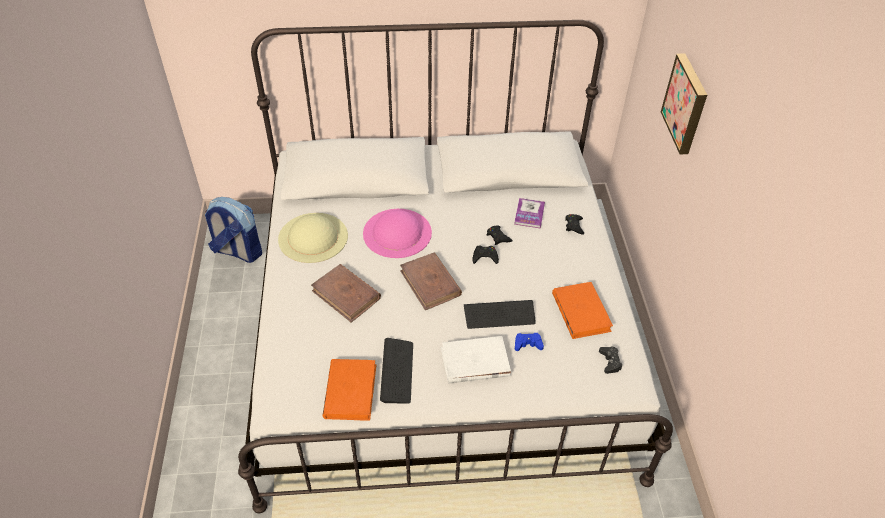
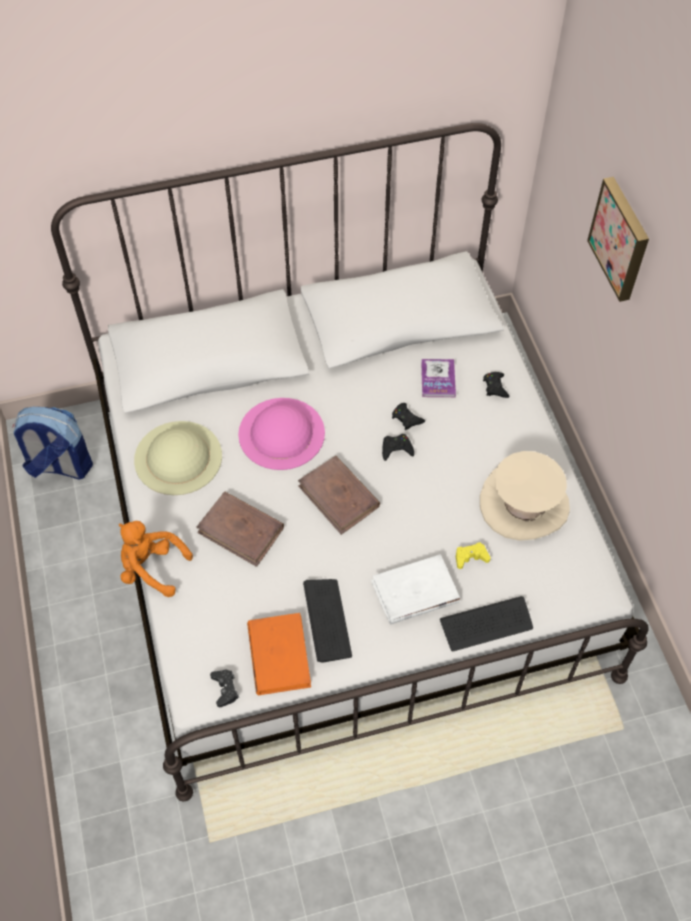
camera: 10 degrees left, 10 degrees up
keyboard [464,300,536,329] -> keyboard moved to [440,596,533,651]
blue game controller [515,333,544,351] -> yellow game controller [456,542,491,569]
orange book [552,282,613,339] -> beige hat [480,451,570,541]
black game controller [599,346,622,374] -> black game controller moved to [210,670,239,707]
none -> orange plush toy [119,521,193,597]

